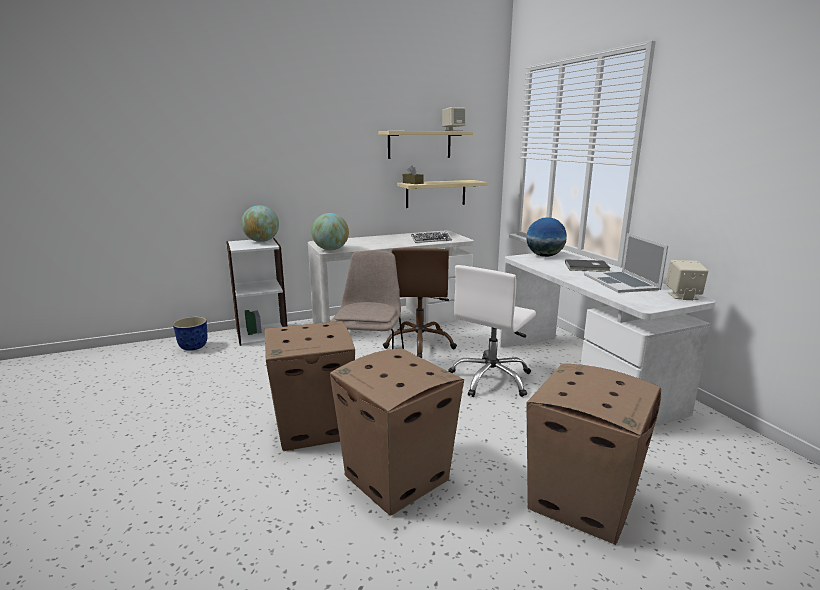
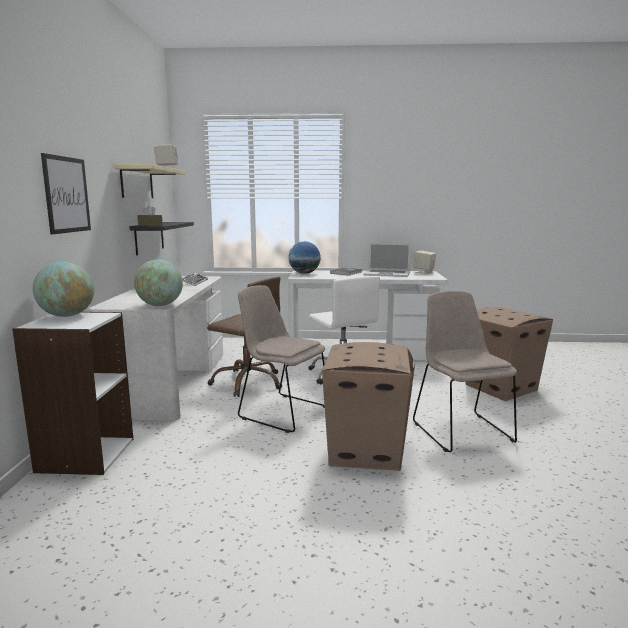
camera: 65 degrees left, 5 degrees down
planter [173,317,208,351] -> none
cardboard box [330,348,464,516] -> beige chair [413,291,517,452]
beige shelf [397,180,488,208] -> black shelf [129,222,194,255]
none -> picture [41,153,91,234]

